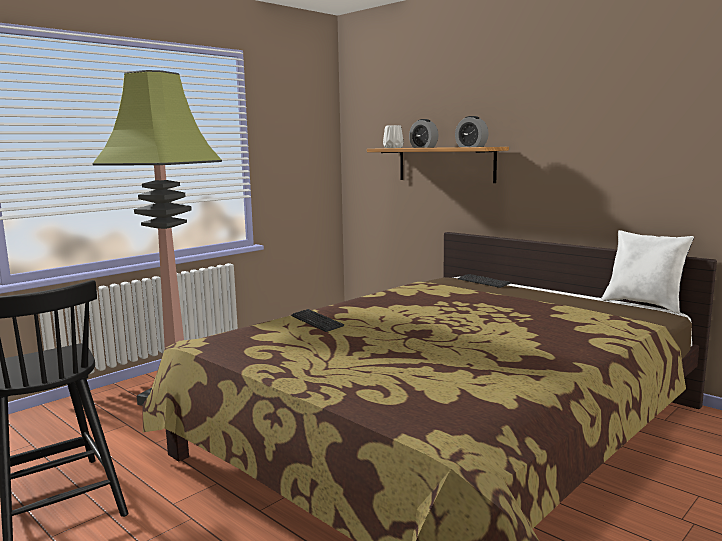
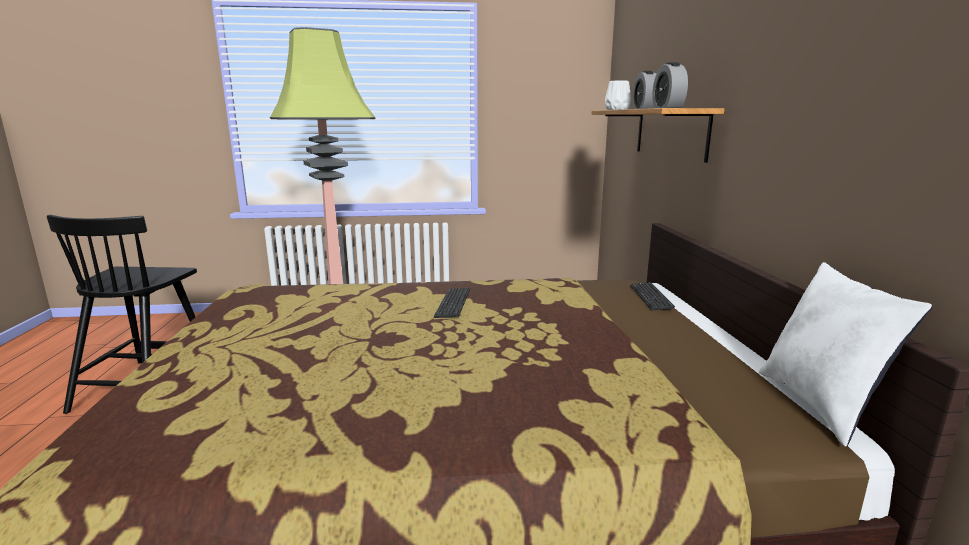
camera: 40 degrees right, 5 degrees up
keyboard [291,309,344,332] -> keyboard moved to [434,288,470,318]

